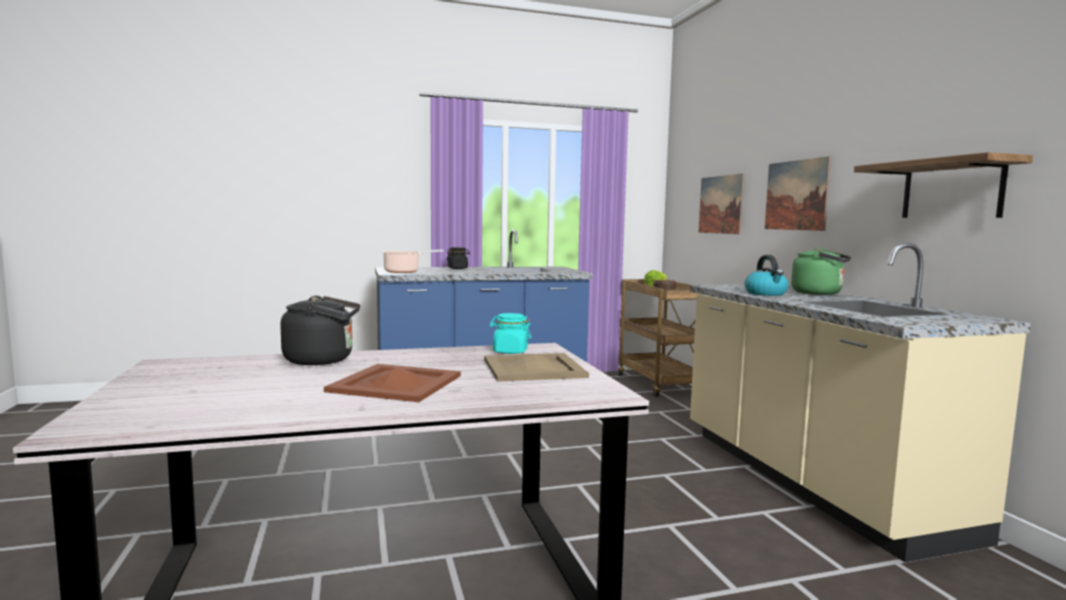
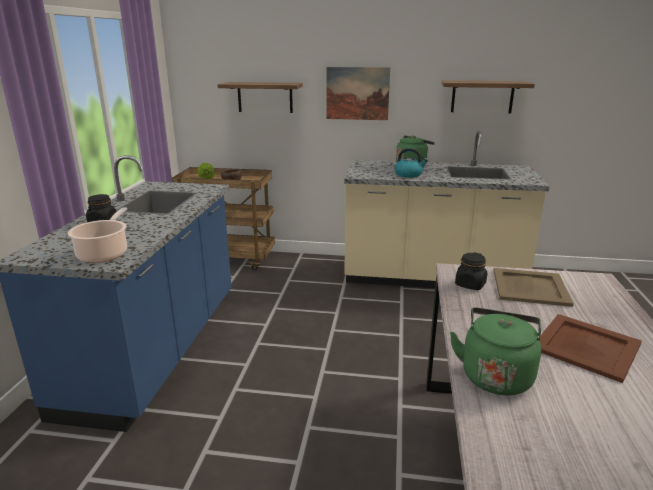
camera: 65 degrees left, 15 degrees up
black kettle [280,296,360,365] -> green kettle [450,308,542,396]
turquoise jar [490,313,531,354] -> black jar [455,252,487,290]
picture [698,173,744,234] -> shelf [218,82,303,113]

